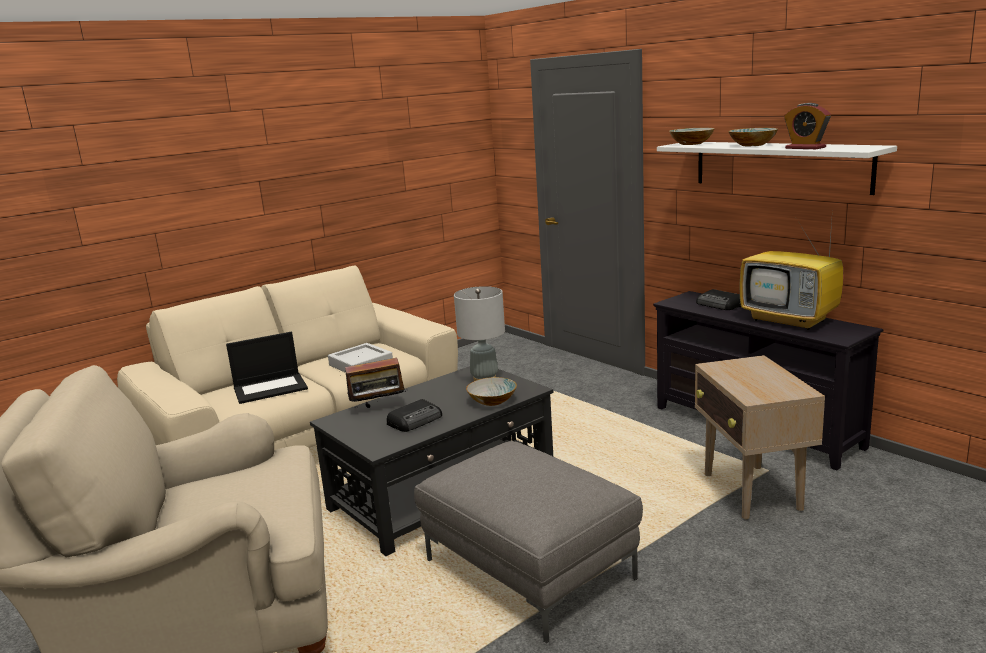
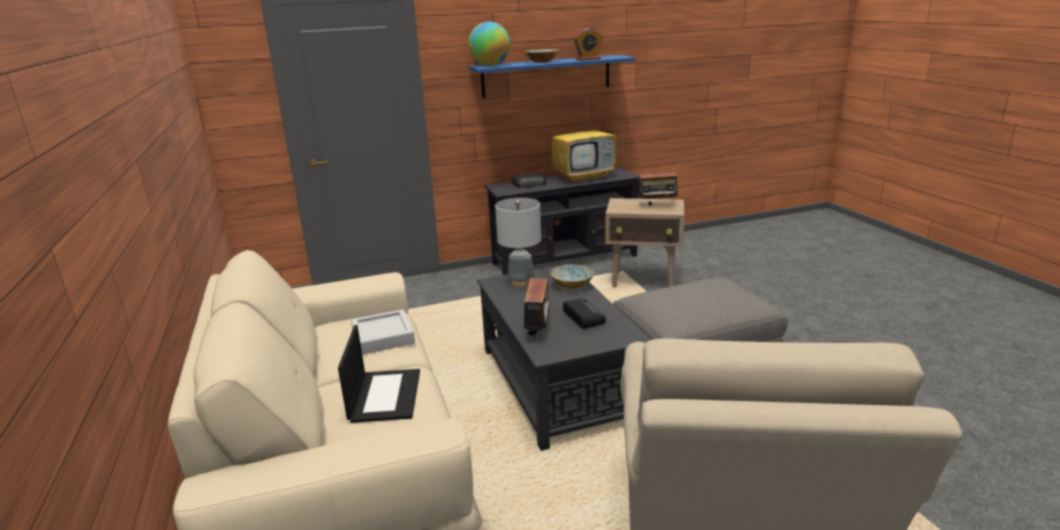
camera: 70 degrees left, 5 degrees up
white shelf [657,142,897,195] -> blue shelf [469,55,635,98]
bowl [669,128,715,145] -> globe [468,22,511,66]
none -> radio [638,172,680,205]

